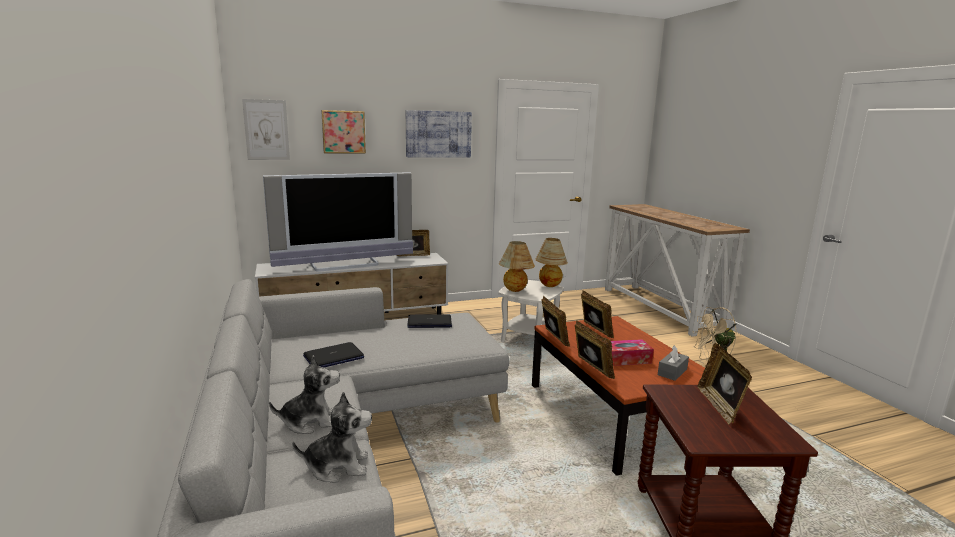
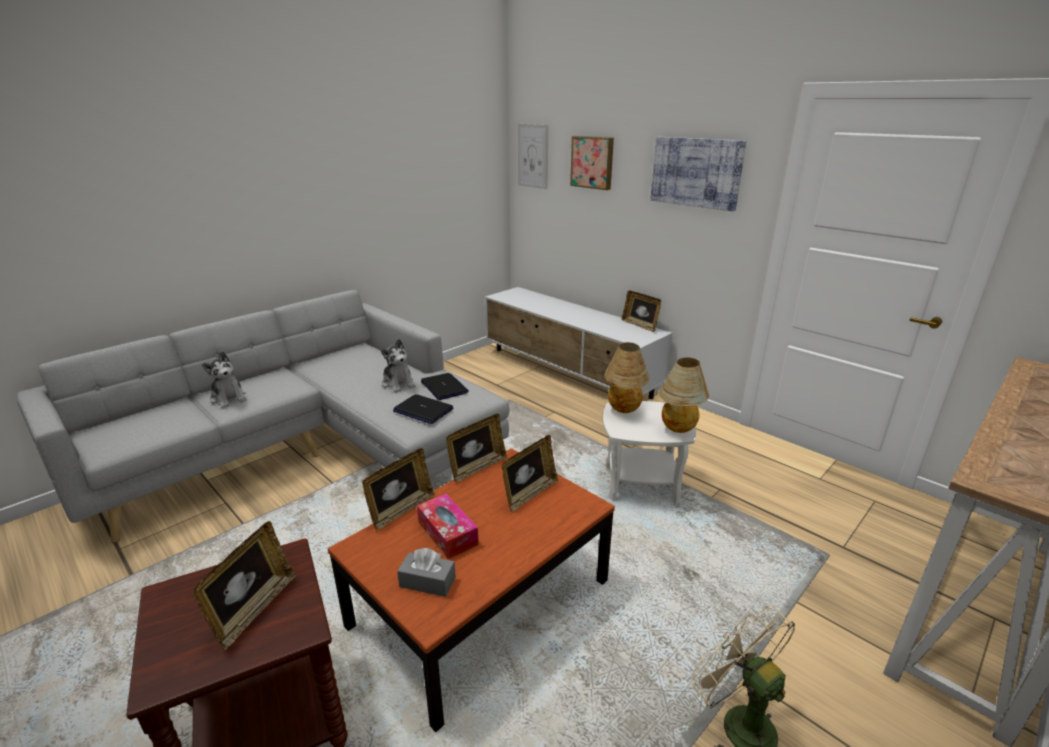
camera: 65 degrees right, 10 degrees up
television [263,172,413,272] -> none
plush toy [292,392,372,483] -> plush toy moved to [381,339,416,393]
laptop [303,342,364,367] -> laptop moved to [393,394,453,424]
picture frame [698,343,752,425] -> picture frame turned 135 degrees clockwise [192,521,296,650]

